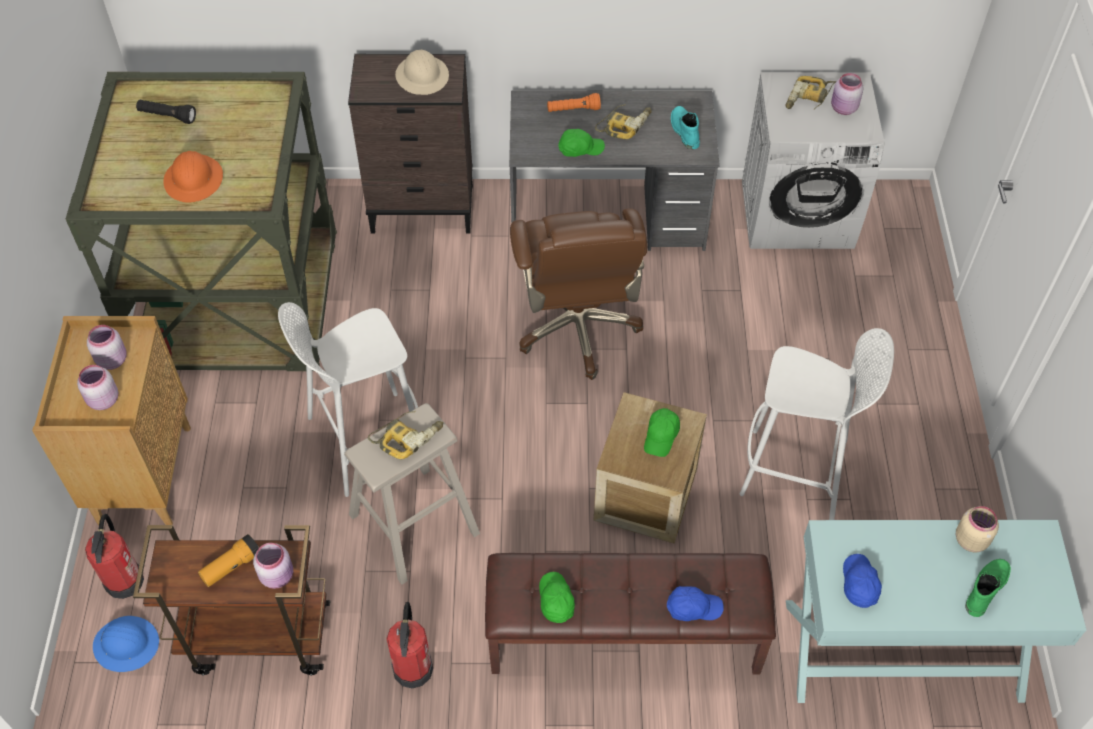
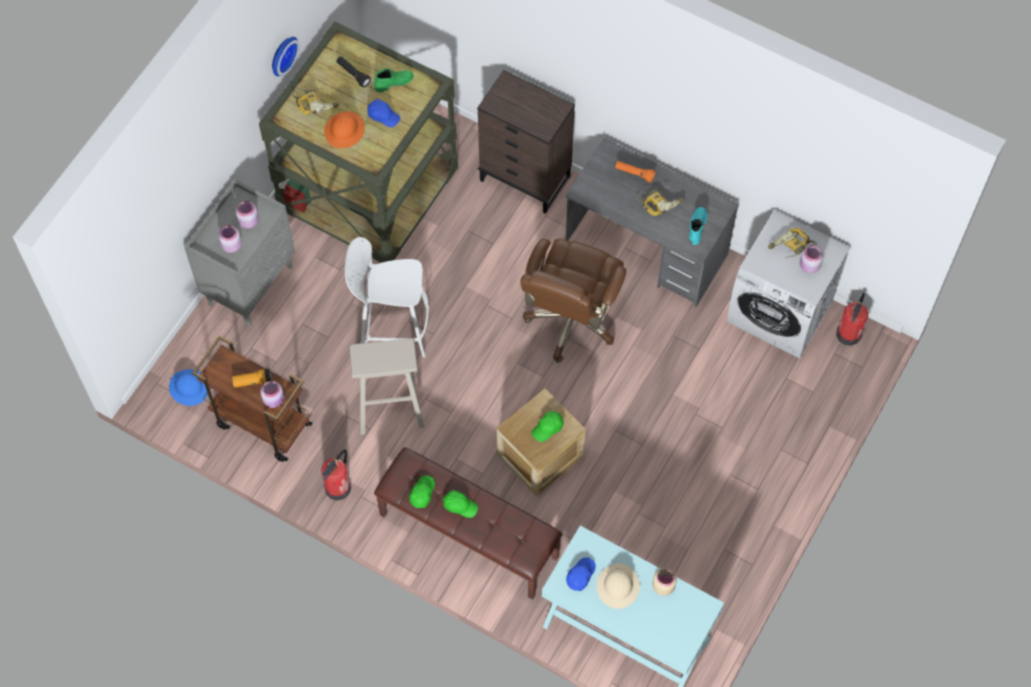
camera: 30 degrees right, 10 degrees up
brown cabinet [32,316,191,525] -> grey cabinet [184,179,295,327]
fire extinguisher [85,514,144,599] -> fire extinguisher moved to [836,293,868,346]
power drill [368,411,443,459] -> power drill moved to [292,88,339,115]
beige hard hat [395,50,449,95] -> beige hard hat moved to [597,563,640,609]
green cap [558,129,605,157] -> green cap moved to [443,490,478,518]
blue cap [667,586,724,621] -> blue cap moved to [367,99,400,127]
white stool [740,328,894,520] -> none
green boot [965,559,1011,617] -> green boot moved to [374,68,414,92]
none -> wall clock [272,37,300,76]

